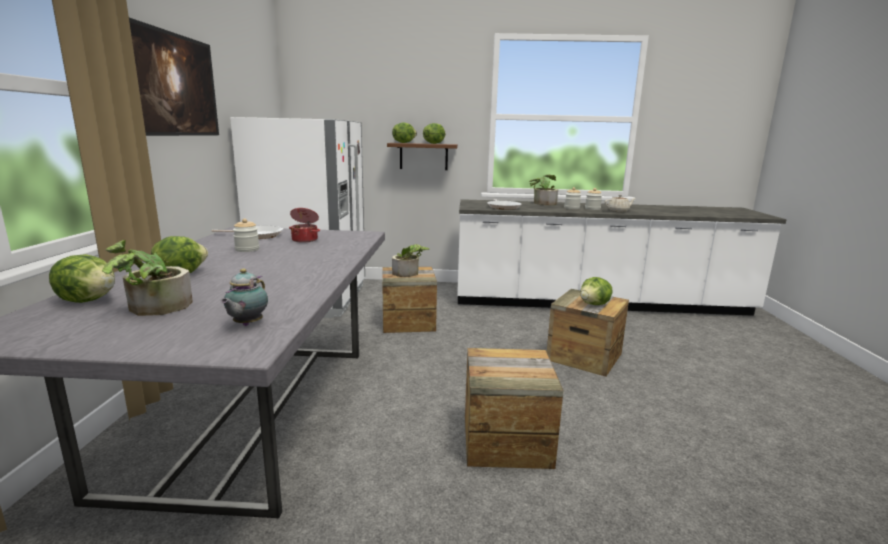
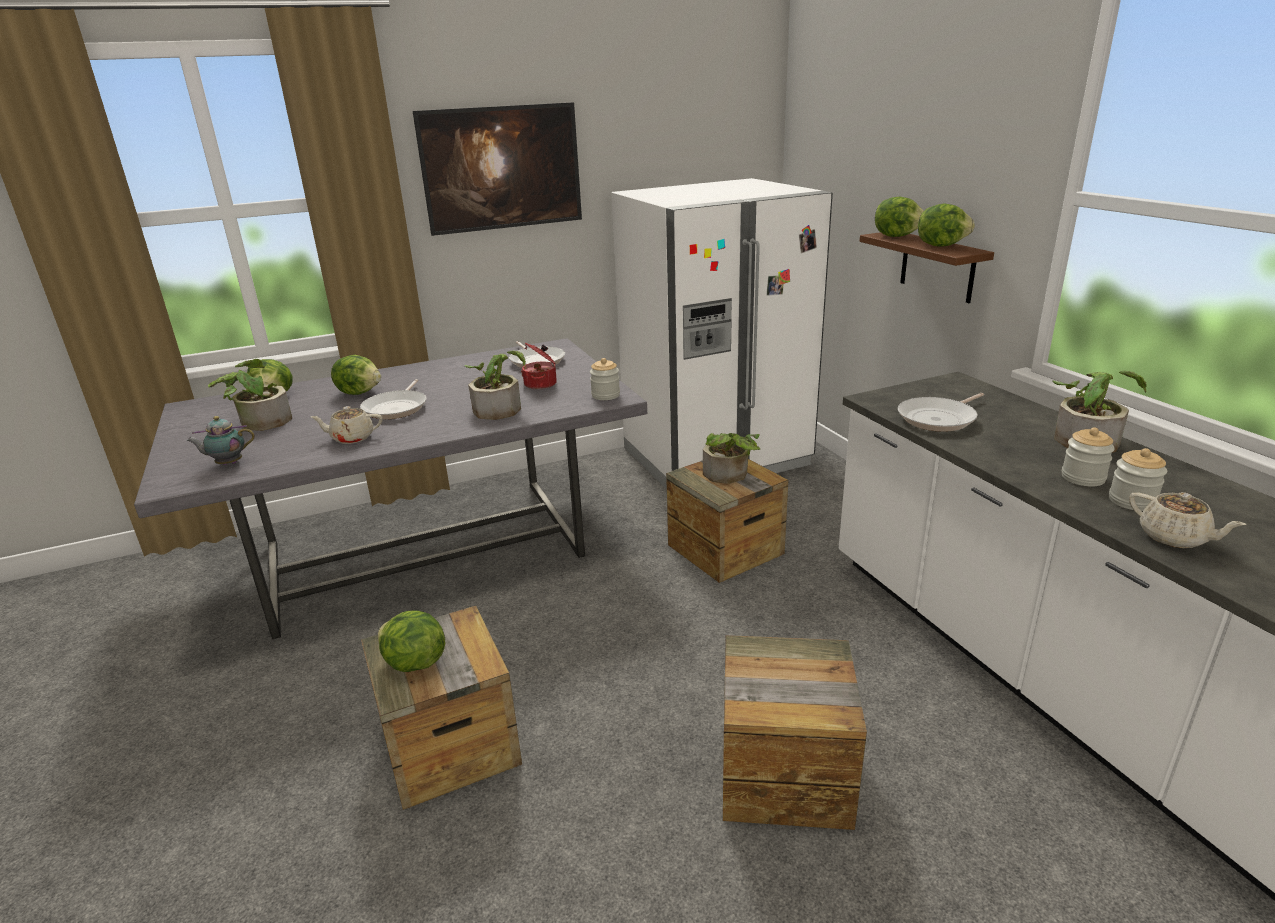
camera: 65 degrees right, 10 degrees up
jar [233,219,260,252] -> jar moved to [590,358,620,400]
lettuce [580,277,613,305] -> lettuce moved to [378,611,445,672]
none -> beige teapot [311,406,382,444]
none -> frying pan [360,379,427,419]
none -> potted plant [465,351,526,420]

